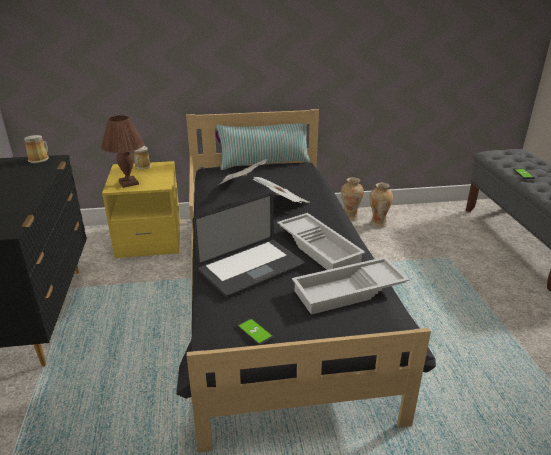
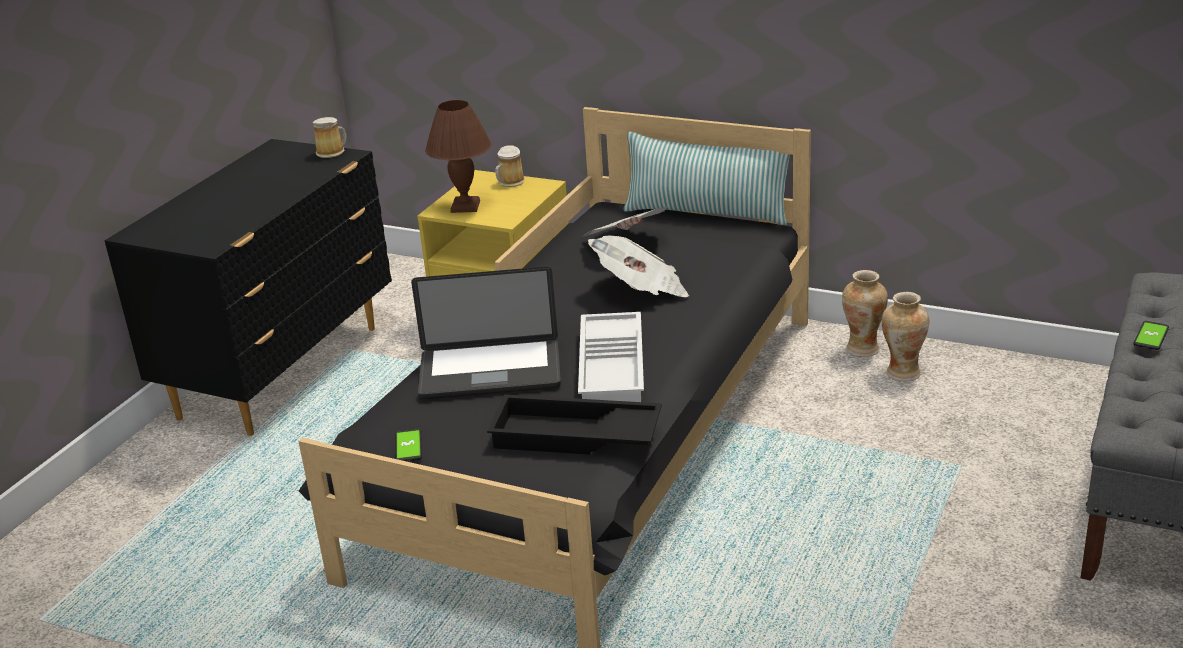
camera: 35 degrees right, 0 degrees up
white tray [292,257,410,315] -> black tray [487,394,662,455]

